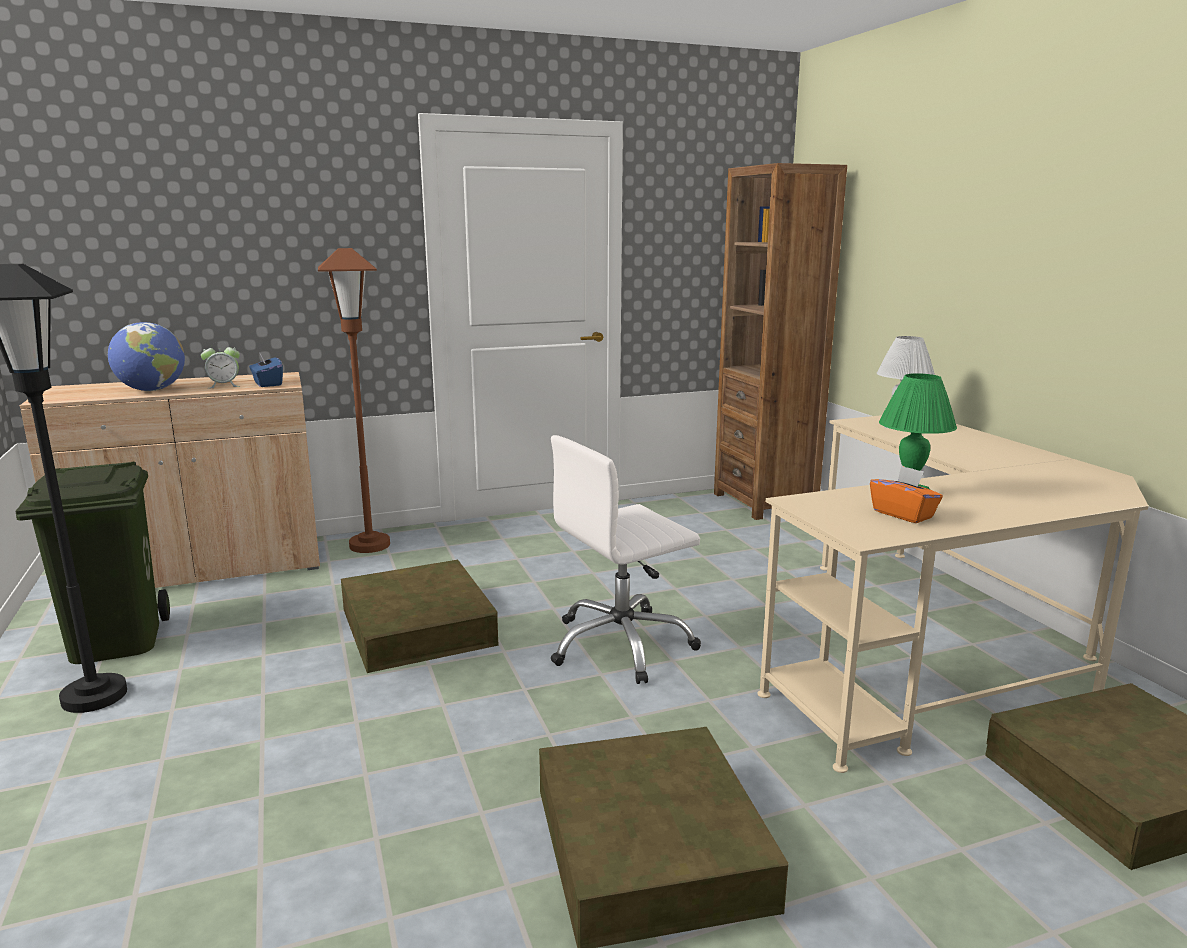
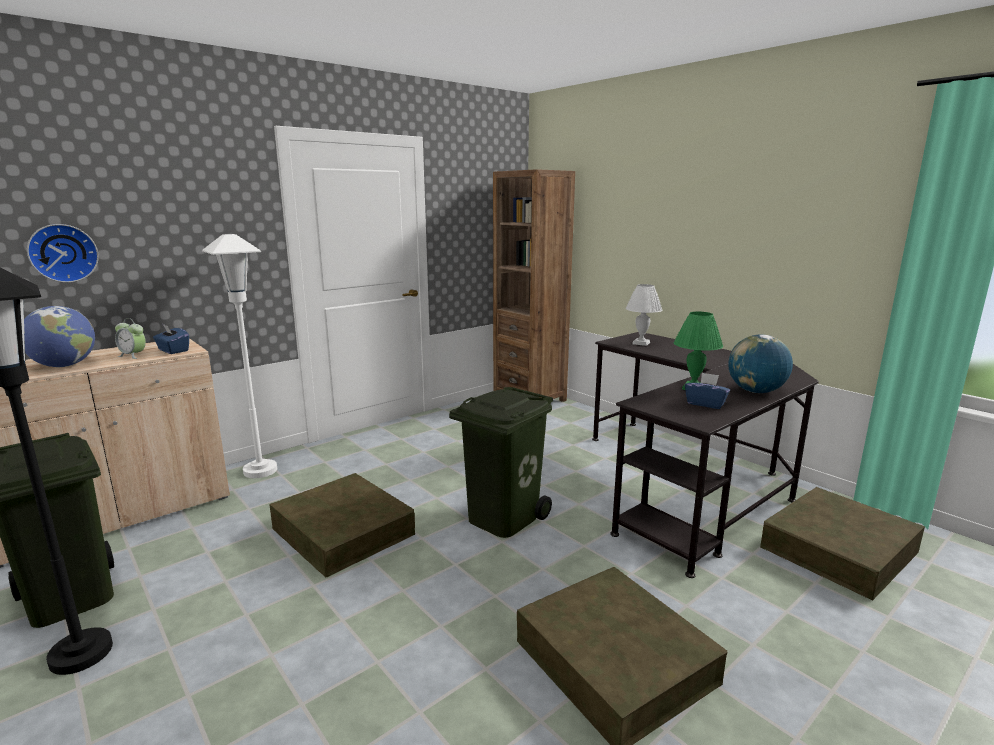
camera: 20 degrees left, 0 degrees up
alarm clock [201,344,240,389] -> alarm clock turned 60 degrees clockwise [115,318,146,359]
brown floor lamp [318,248,390,553] -> white floor lamp [202,234,277,478]
white office chair [551,435,701,684] -> green trash can [449,387,553,538]
beige desk [757,415,1149,773] -> black desk [592,332,819,578]
orange tissue box [870,465,943,523] -> blue tissue box [685,373,730,409]
none -> wall clock [27,224,99,283]
none -> globe [728,334,793,393]

